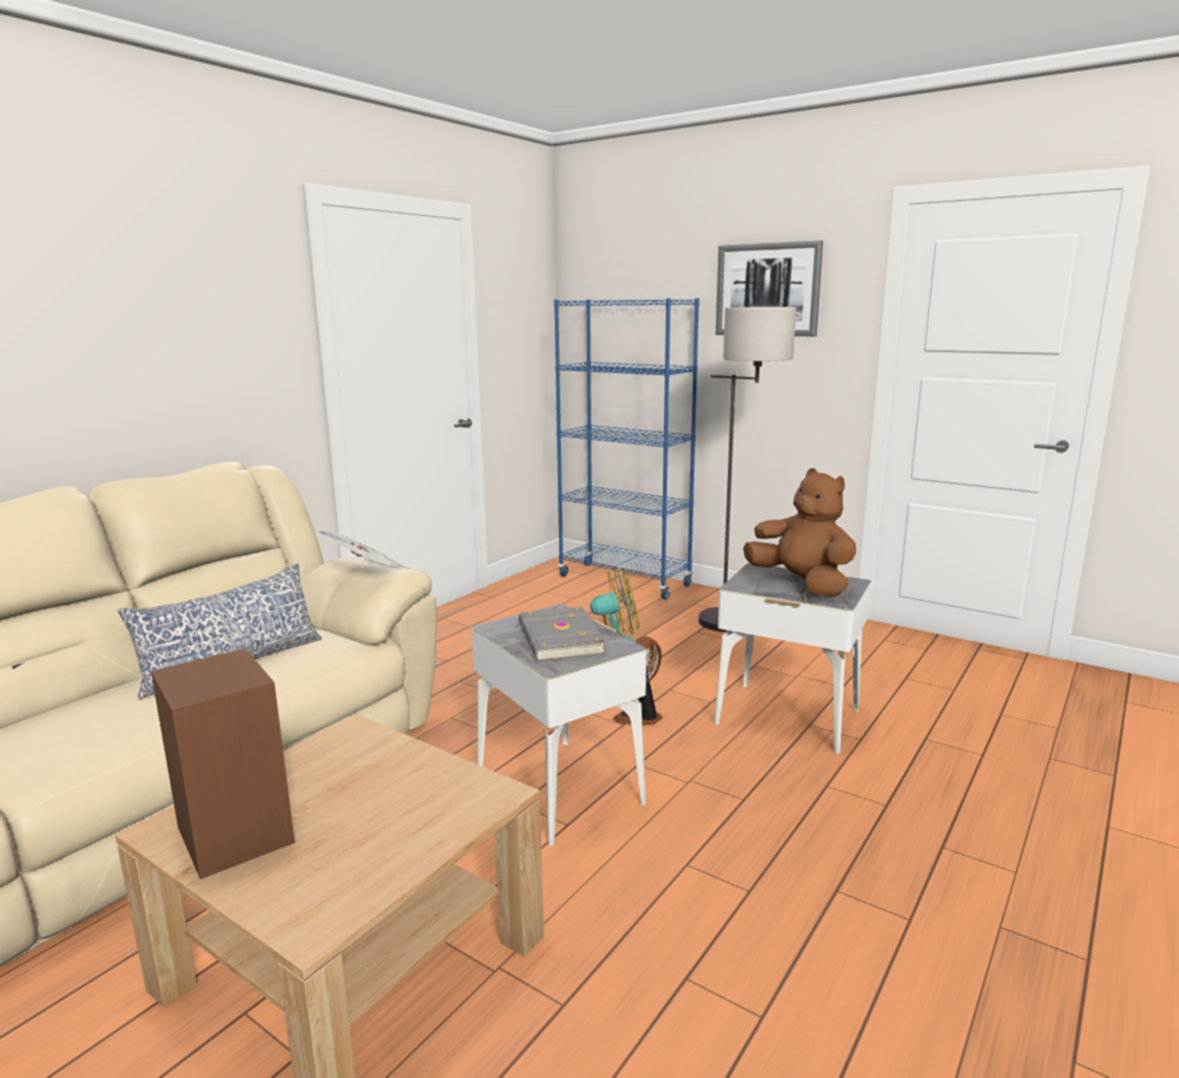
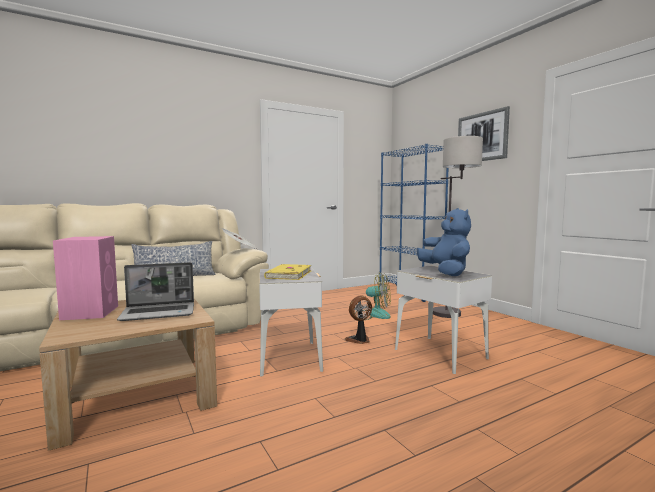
camera: 25 degrees right, 10 degrees down
brown speaker [151,648,295,879] -> pink speaker [53,236,118,320]
grey book [519,607,606,661] -> yellow book [264,264,311,280]
brown plush toy [743,468,856,596] -> blue plush toy [416,208,471,276]
none -> laptop [117,262,194,321]

